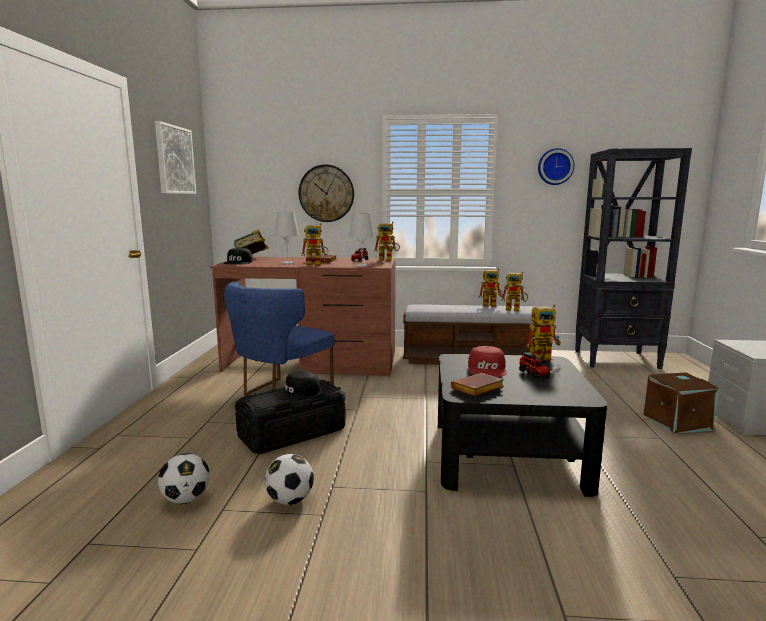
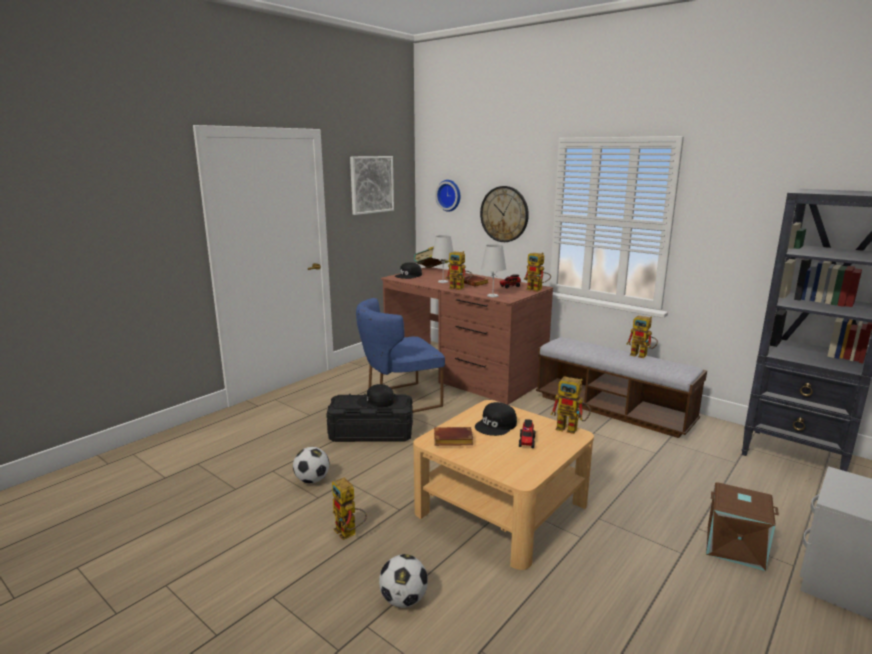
camera: 35 degrees right, 5 degrees up
football [158,453,210,504] -> football moved to [379,554,428,608]
black coffee table [438,354,608,497] -> beige coffee table [413,400,594,570]
red cap [468,346,507,377] -> black cap [475,402,517,436]
toy robot [501,272,528,311] -> toy robot moved to [332,478,367,540]
wall clock [538,148,574,185] -> wall clock moved to [435,180,460,212]

